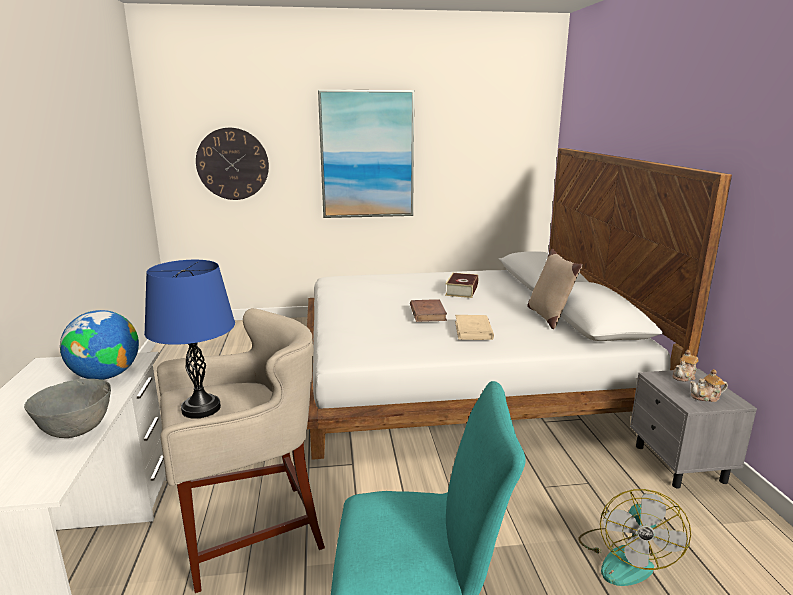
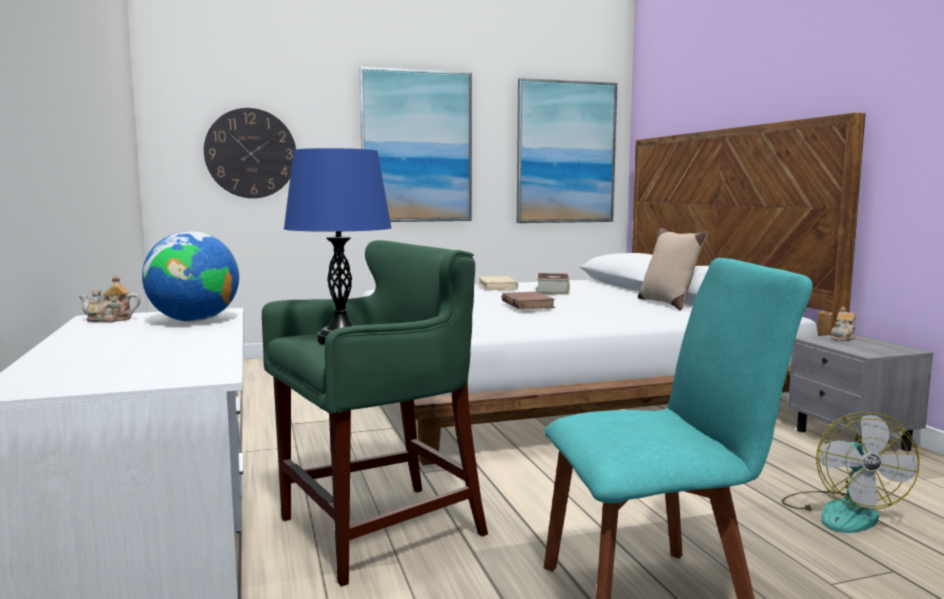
camera: 10 degrees left, 10 degrees down
grey bowl [24,379,111,438] -> none
beige stool [157,308,325,593] -> green stool [262,240,488,586]
beige book [455,315,494,340] -> beige book moved to [478,276,519,290]
teapot [690,369,728,402] -> teapot moved to [78,275,141,322]
none -> picture [517,78,617,223]

